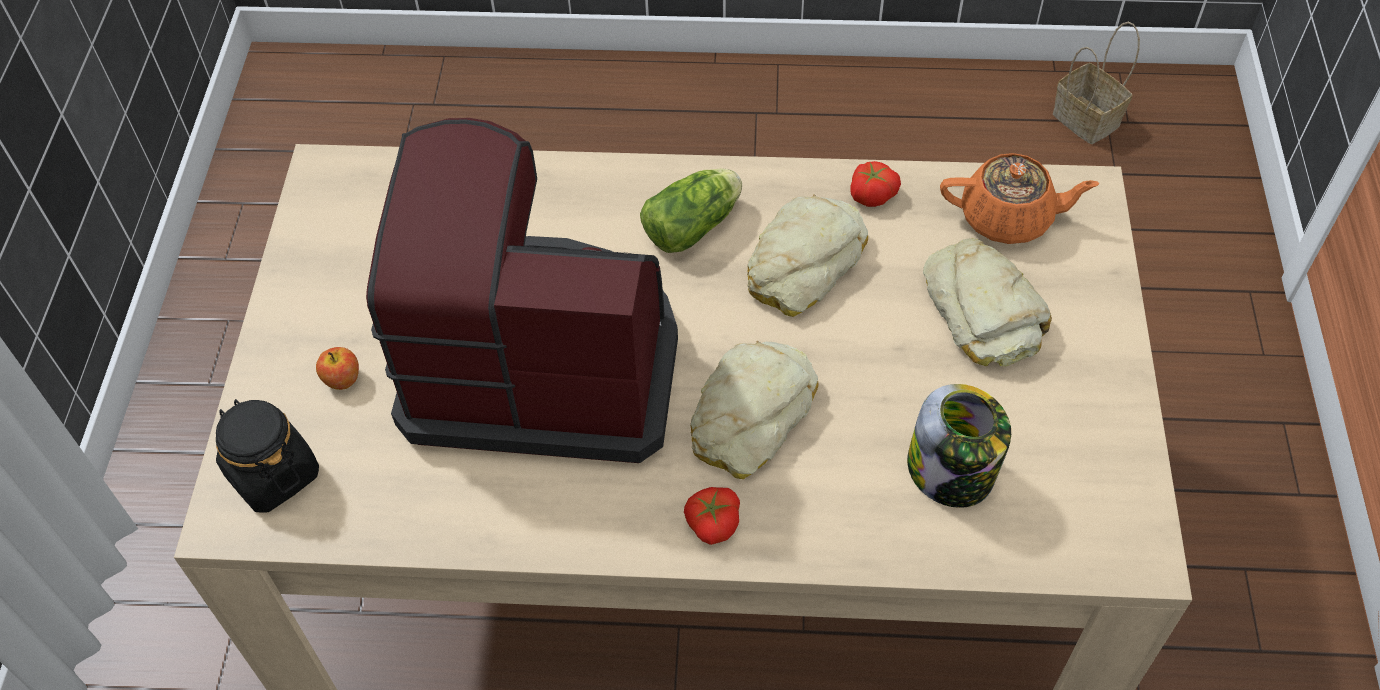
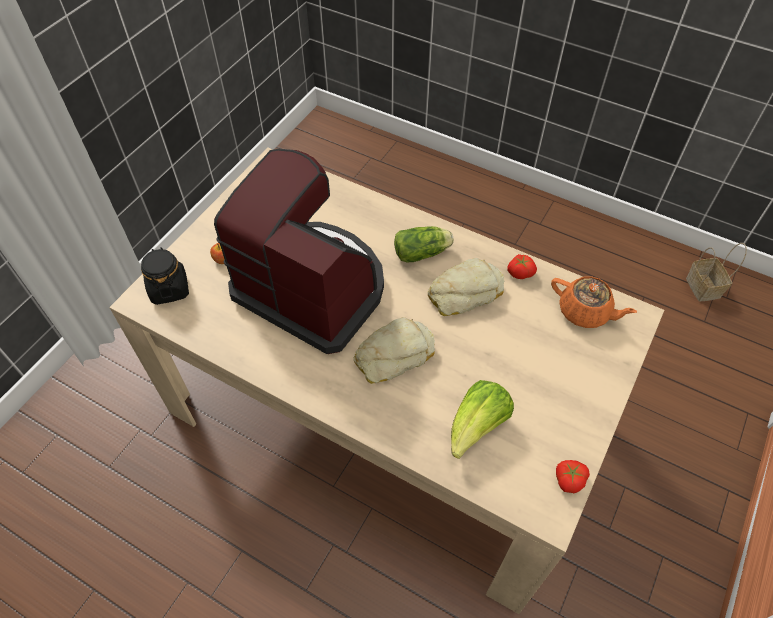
camera: 25 degrees right, 0 degrees up
tomato [684,487,740,545] -> tomato moved to [556,460,590,493]
jar [907,384,1011,508] -> lettuce [451,380,514,459]
bread [923,238,1052,367] -> none

